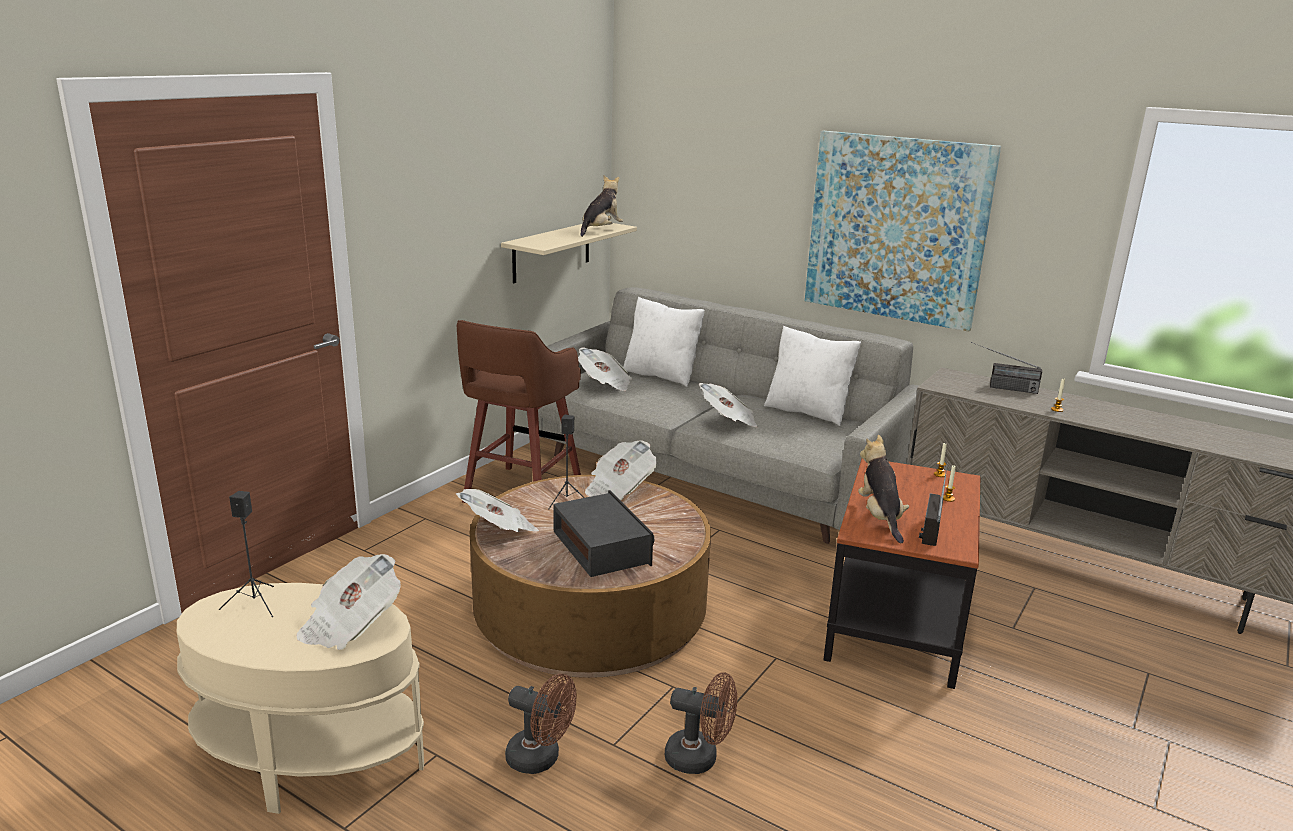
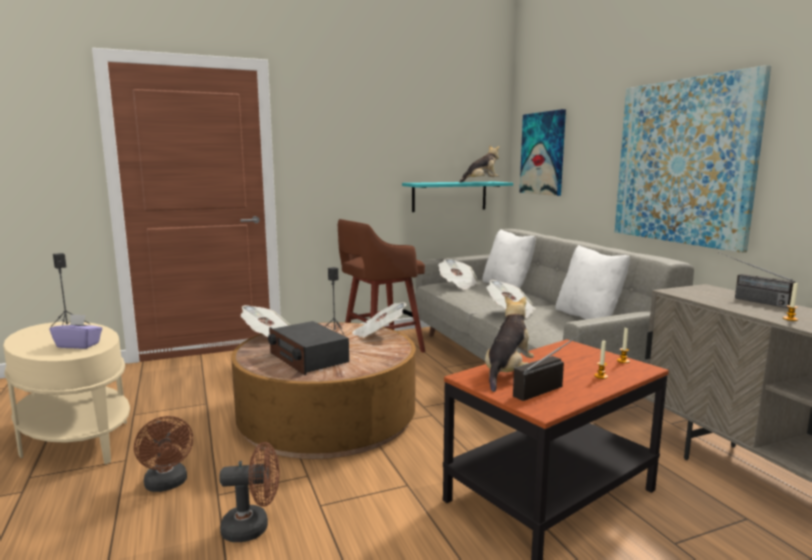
camera: 35 degrees right, 10 degrees down
newspaper [296,554,401,650] -> purple tissue box [50,314,103,349]
beige shelf [501,223,637,283] -> turquoise shelf [402,182,513,212]
radio [553,490,655,577] -> radio turned 135 degrees clockwise [268,321,349,375]
brown fan [665,672,737,774] -> brown fan turned 60 degrees counterclockwise [219,442,280,542]
none -> picture [520,109,566,196]

